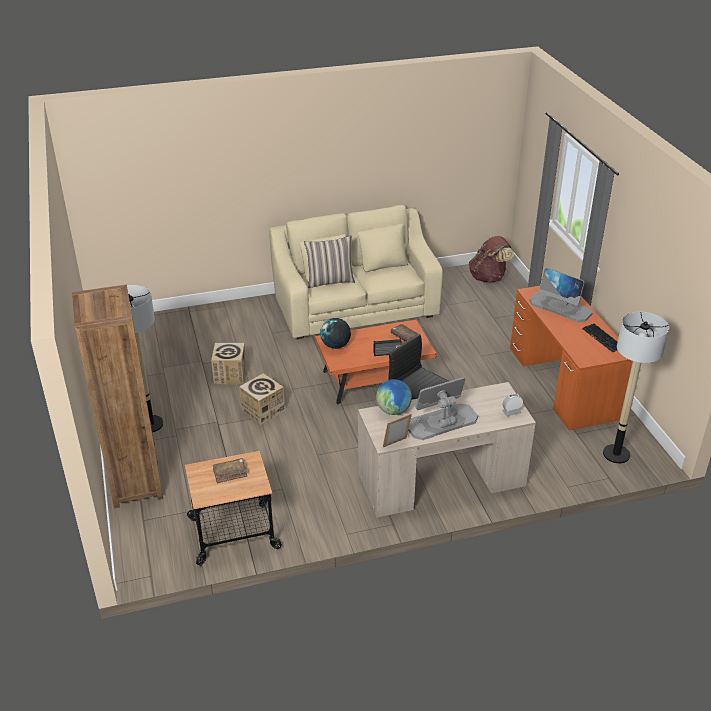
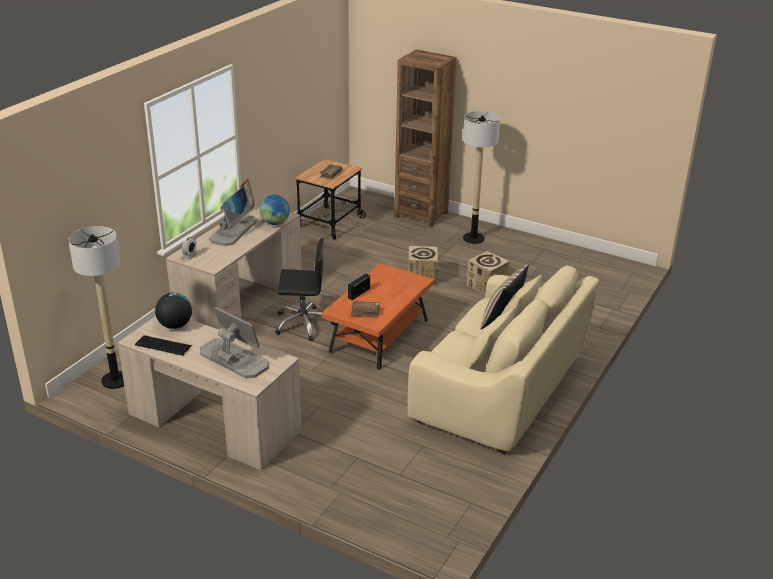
camera: 135 degrees right, 5 degrees down
globe [320,318,351,349] -> globe moved to [155,293,192,329]
brown backpack [469,236,514,282] -> none
orange desk [510,286,633,430] -> beige desk [118,316,302,470]
monitor [529,268,593,322] -> monitor turned 45 degrees clockwise [200,307,269,378]

